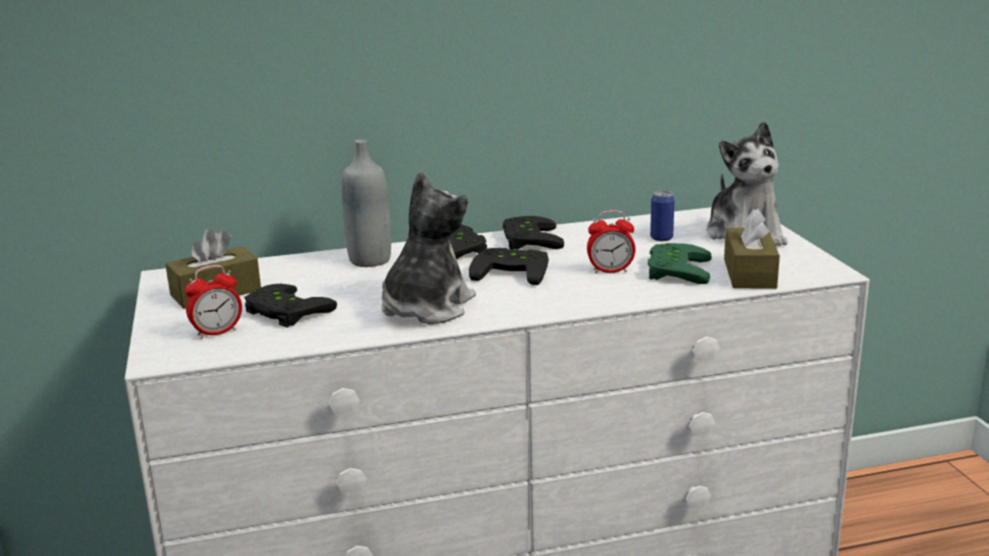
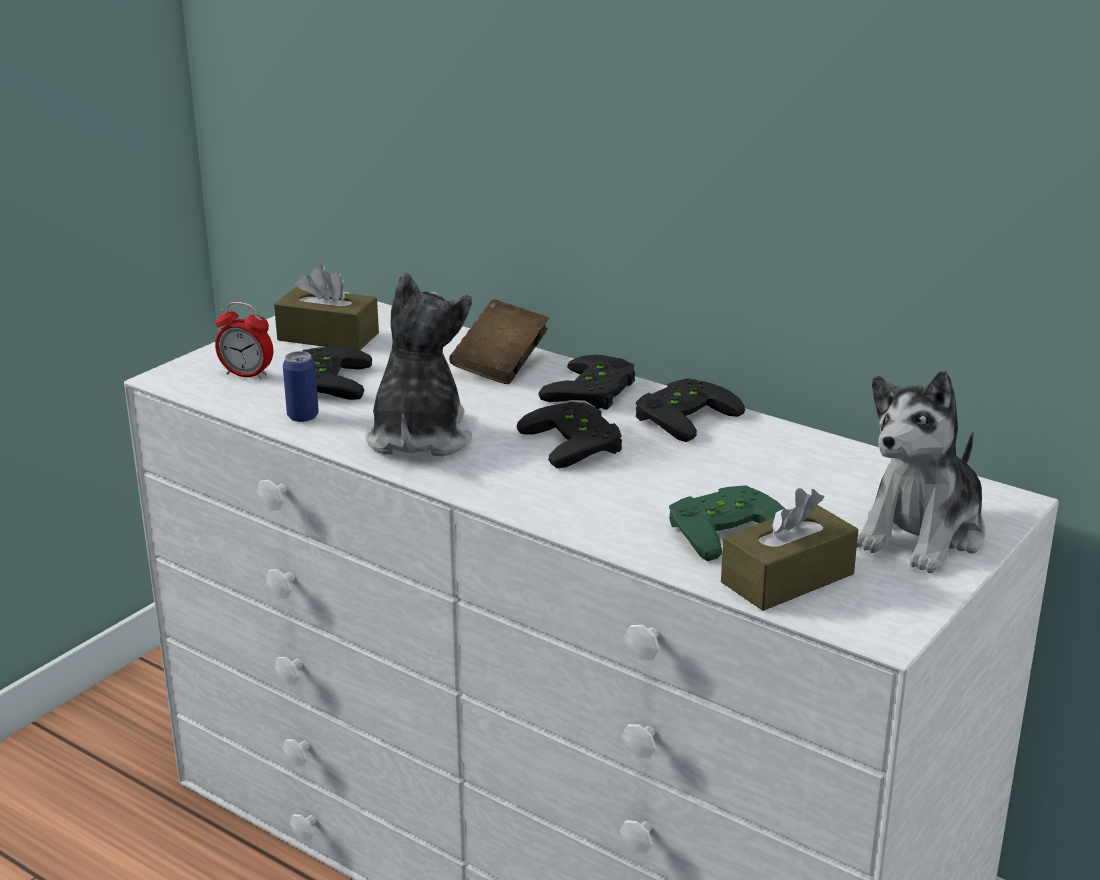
camera: 50 degrees right, 5 degrees up
grey bottle [342,139,391,267] -> brown book [449,299,549,384]
plush toy [382,171,476,324] -> plush toy turned 75 degrees counterclockwise [365,272,472,456]
alarm clock [587,210,635,274] -> none
can [650,190,675,241] -> can moved to [283,351,319,422]

